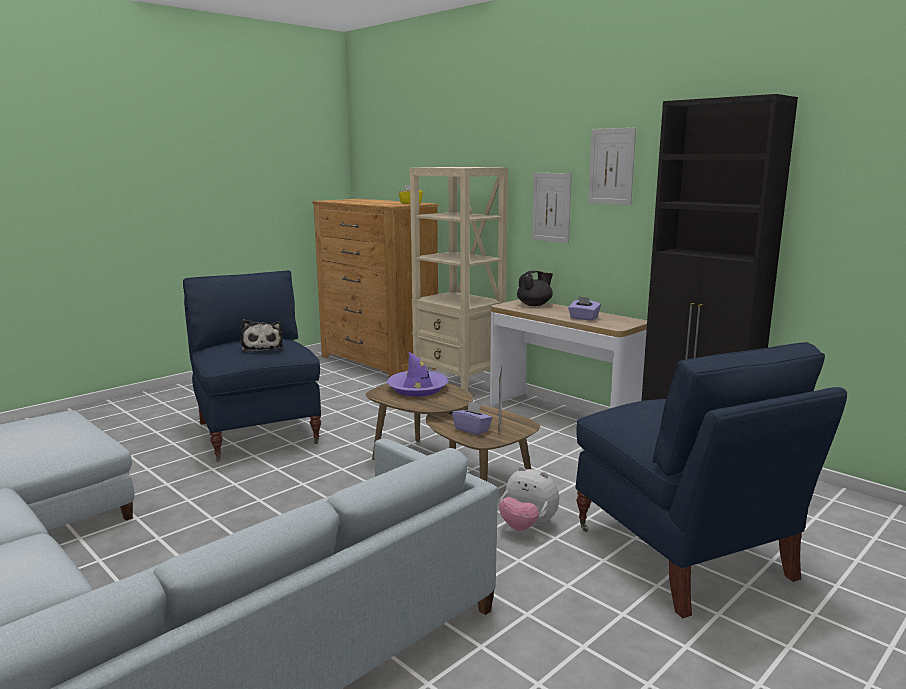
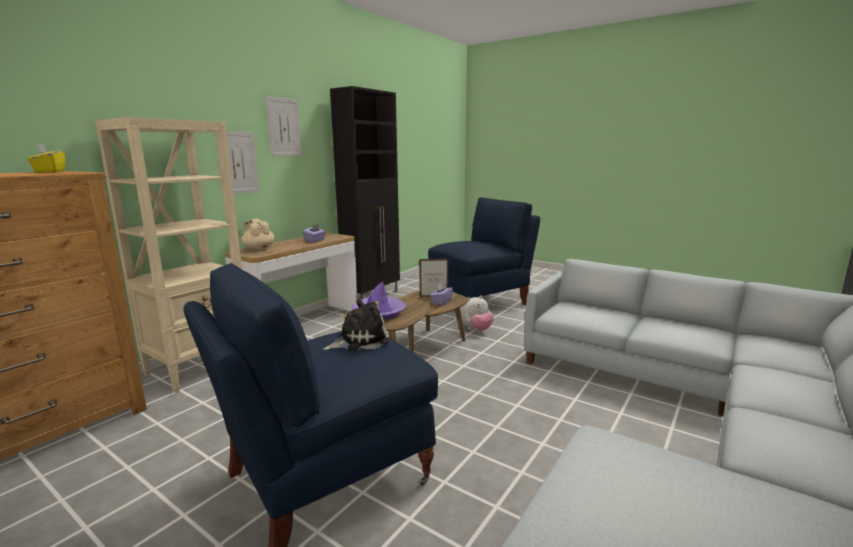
camera: 100 degrees left, 0 degrees up
plush toy [499,466,559,531] -> plush toy turned 45 degrees clockwise [460,296,494,331]
black teapot [517,271,553,306] -> beige teapot [241,219,275,250]

